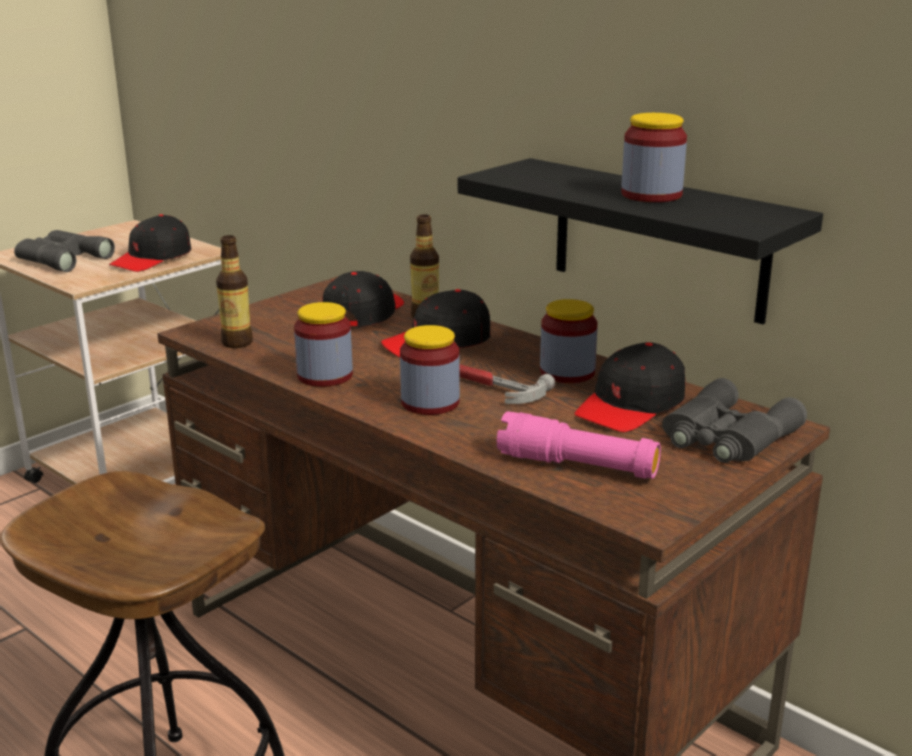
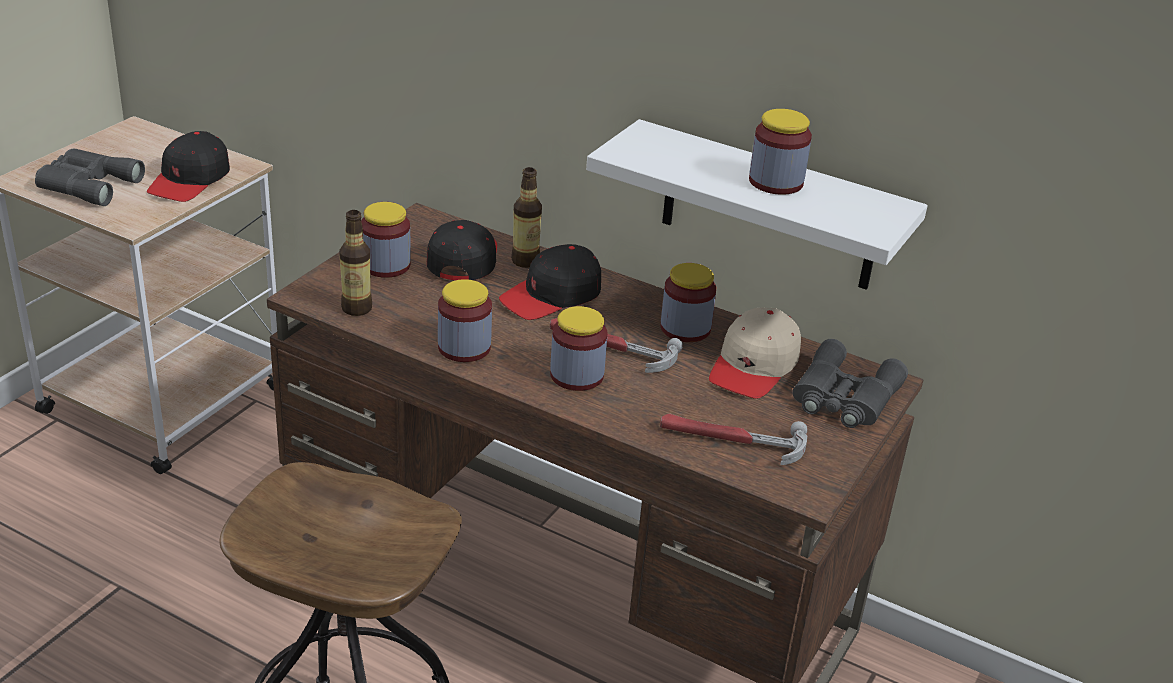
camera: 15 degrees left, 10 degrees up
black shelf [458,158,823,324] -> white shelf [586,119,928,290]
pink flashlight [497,411,661,479] -> hammer [660,414,807,465]
black cap [574,342,685,432] -> beige cap [709,307,801,399]
none -> jar [361,202,411,278]

